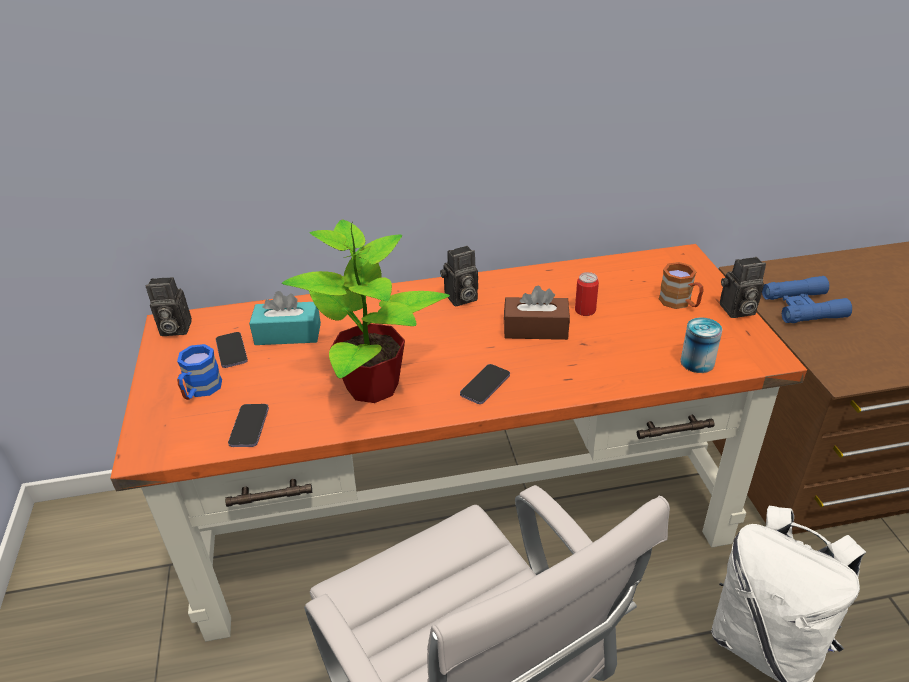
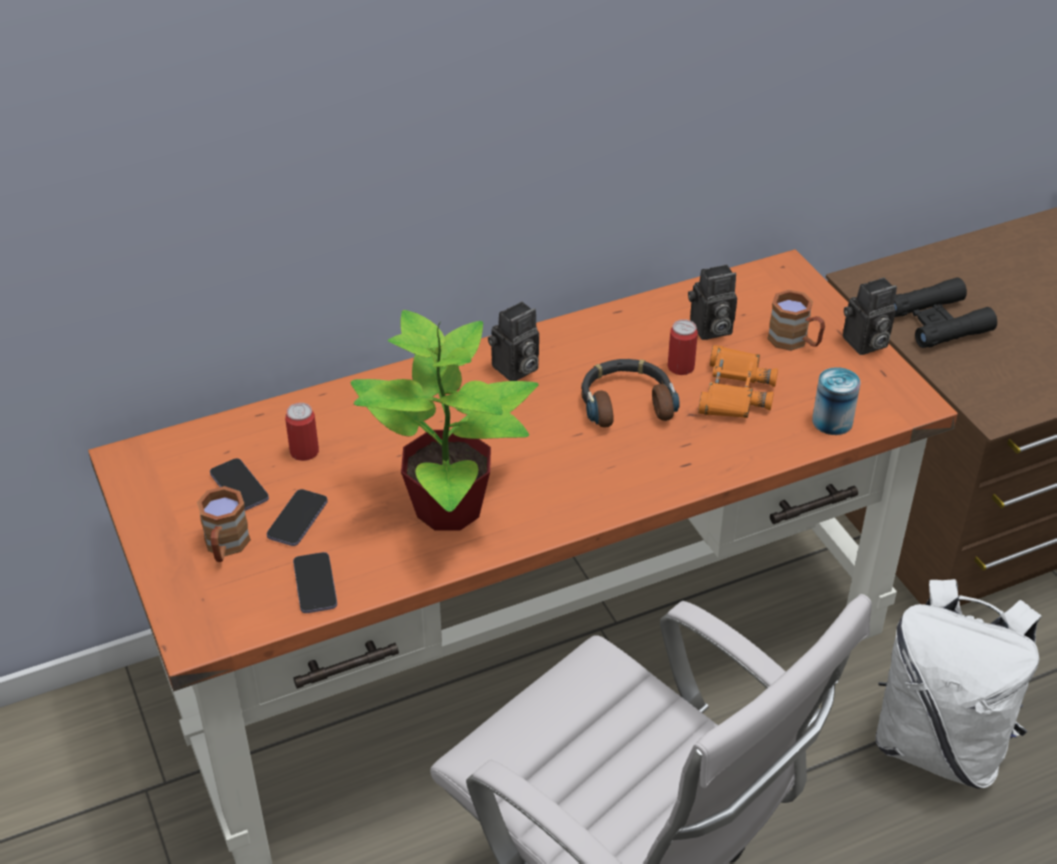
camera: 15 degrees left, 5 degrees up
camera [146,277,192,336] -> camera moved to [688,264,737,340]
blue mug [177,344,222,400] -> brown mug [197,486,251,562]
turquoise tissue box [249,291,321,345] -> can [285,403,319,461]
phone [460,364,510,404] -> phone moved to [267,489,328,546]
brown tissue box [504,286,570,340] -> headphones [581,359,680,427]
blue binoculars [762,276,852,323] -> black binoculars [894,277,997,348]
none -> orange binoculars [698,345,778,418]

